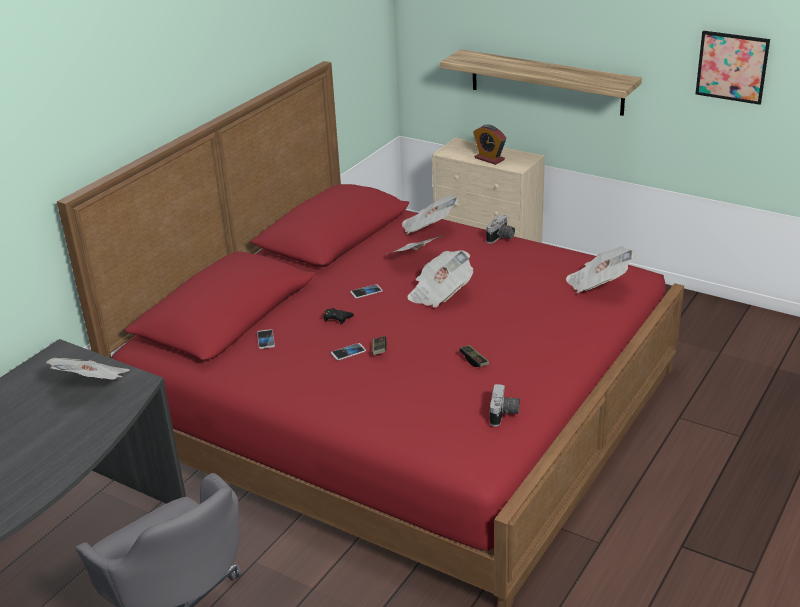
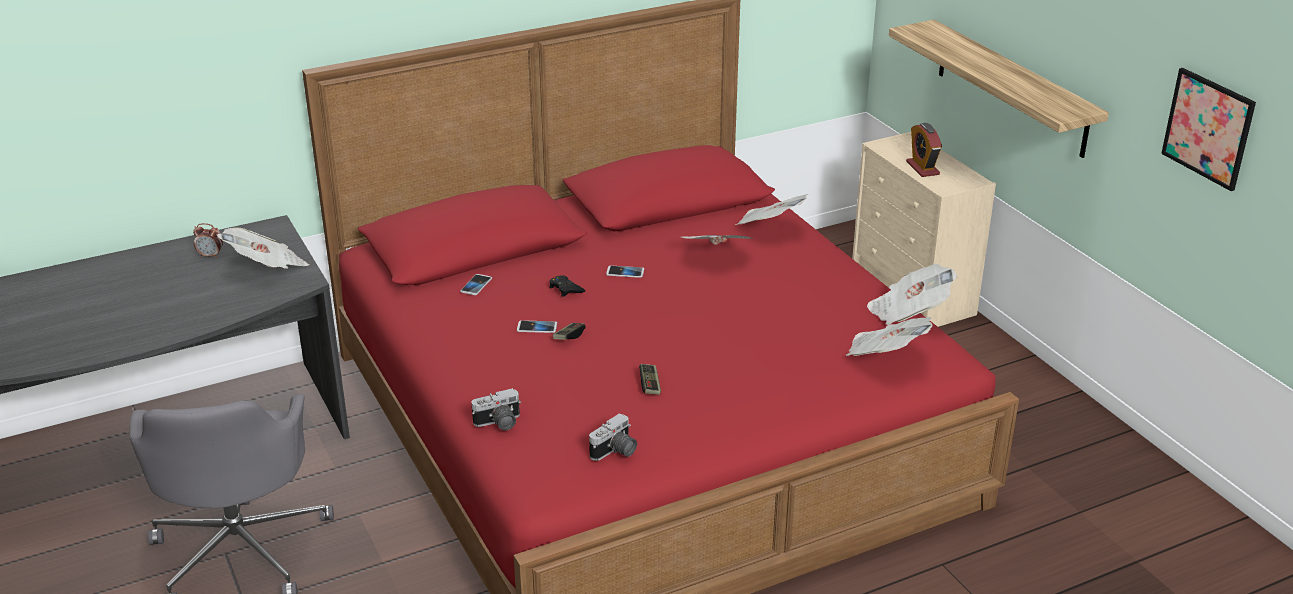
camera: 30 degrees right, 0 degrees up
newspaper [407,250,473,307] -> newspaper moved to [867,264,957,325]
camera [486,215,515,244] -> camera moved to [471,388,521,430]
none -> alarm clock [193,223,223,258]

